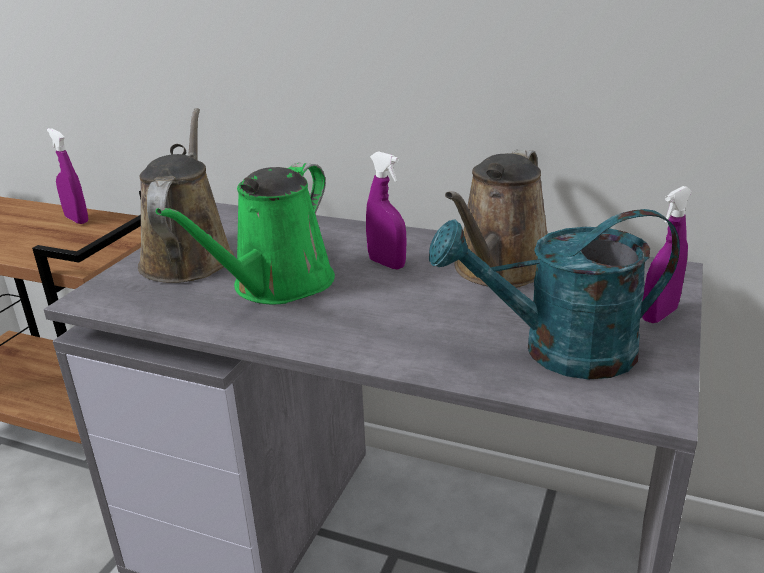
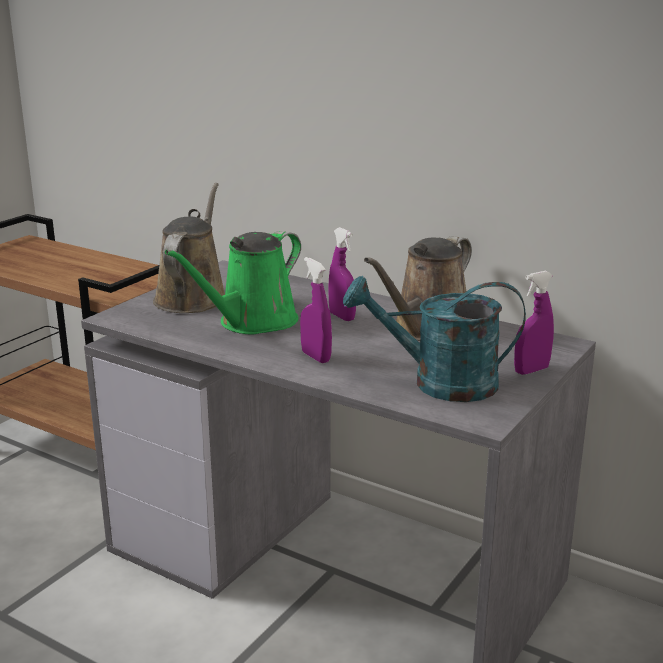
camera: 10 degrees right, 5 degrees down
purple spray bottle [47,128,88,224] -> purple spray bottle moved to [300,257,332,363]

